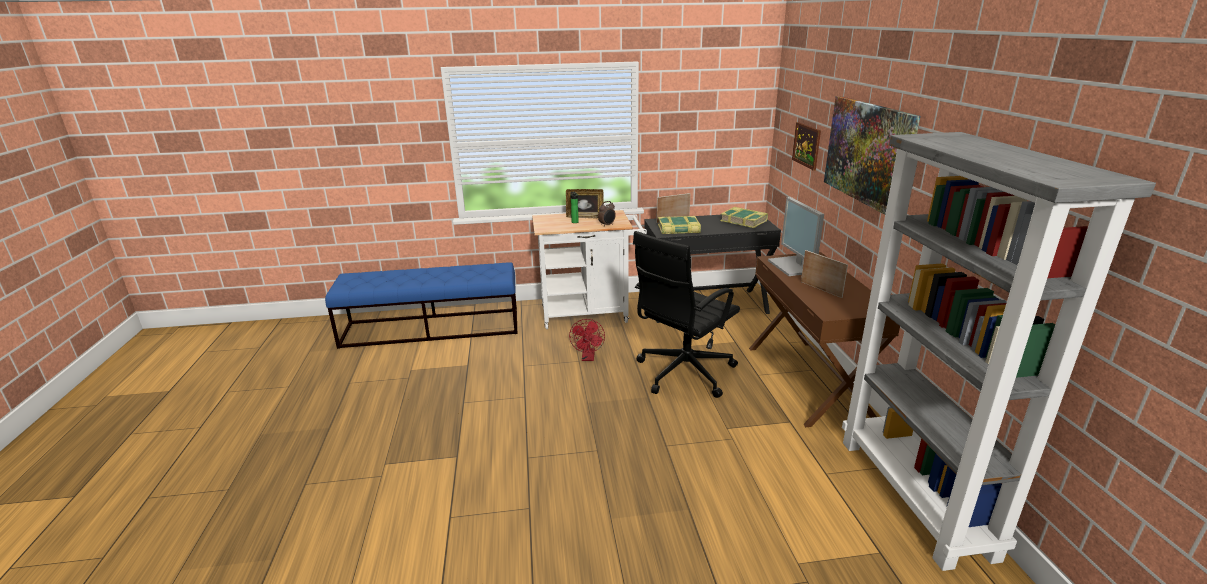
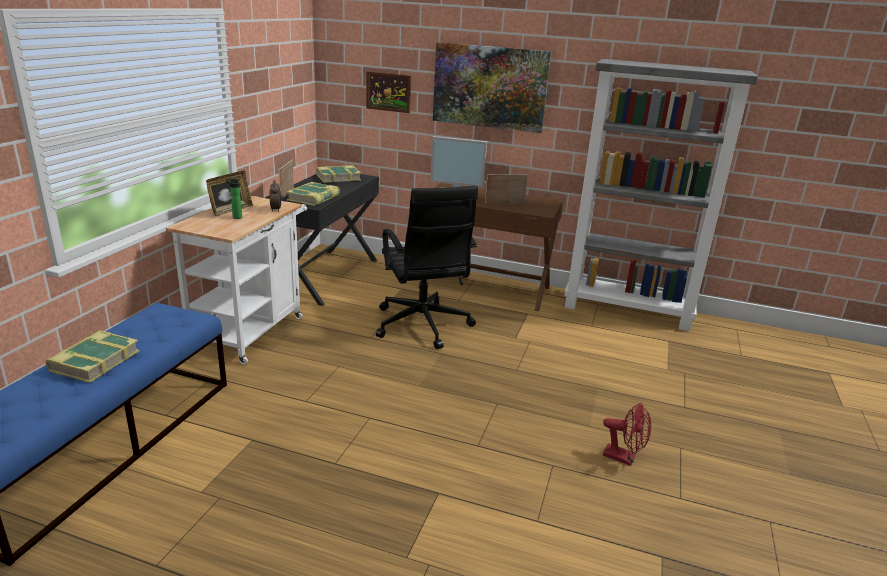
camera: 65 degrees left, 0 degrees up
red fan [569,319,605,361] -> red fan moved to [603,403,651,466]
none -> book [46,330,139,383]

